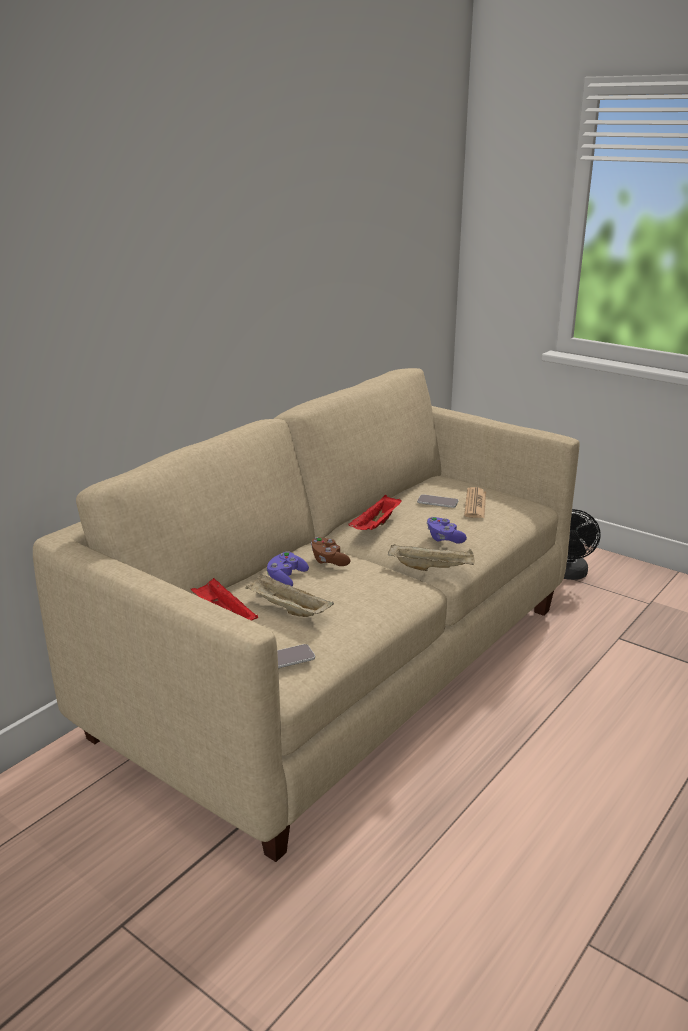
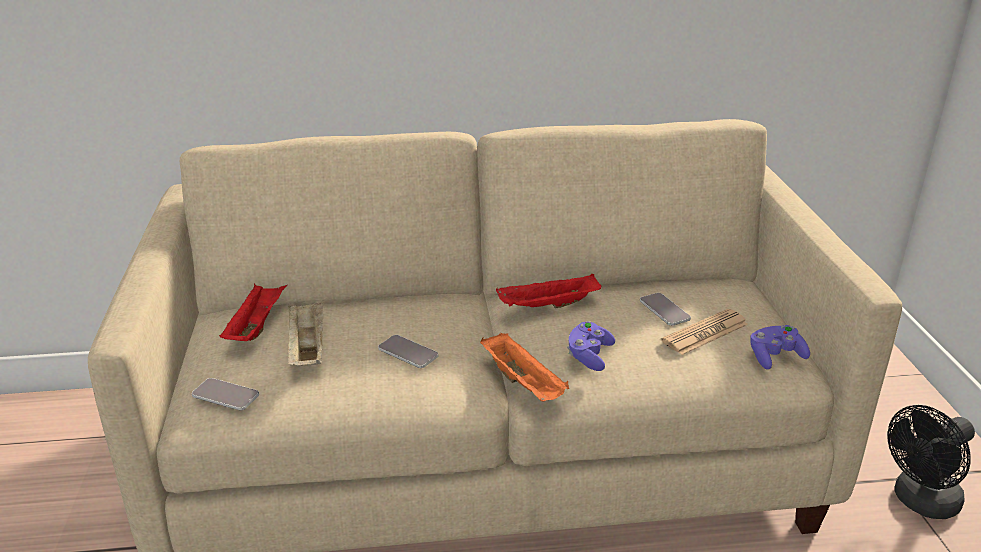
camera: 45 degrees right, 5 degrees up
purple game controller [266,551,309,587] -> purple game controller moved to [750,325,810,370]
brown game controller [311,537,350,566] -> none
beige tray [388,543,475,571] -> orange tray [480,333,569,402]
none -> phone [378,335,438,368]

